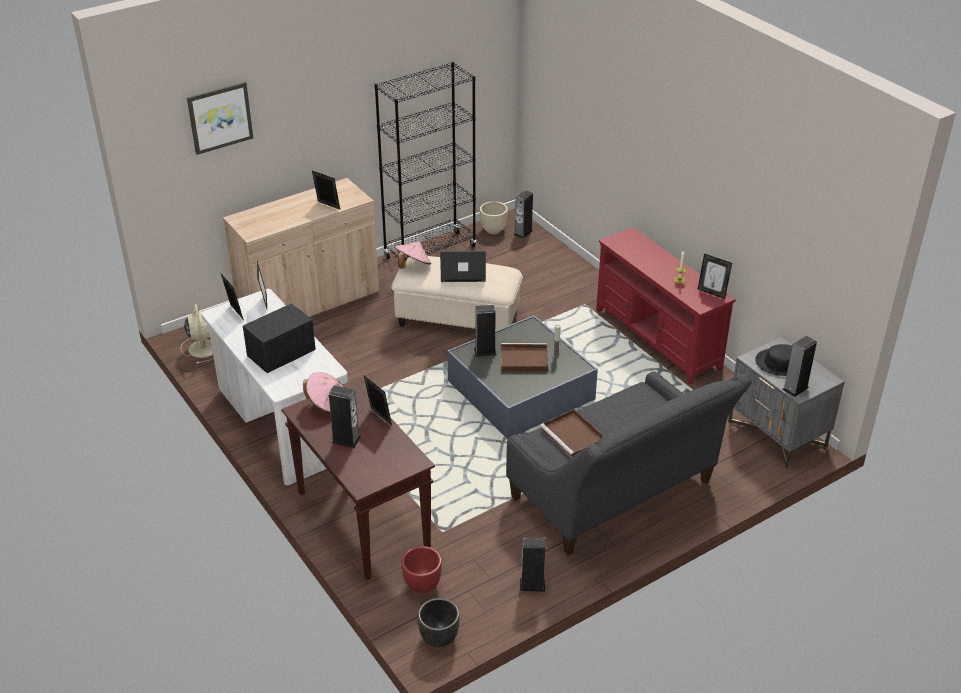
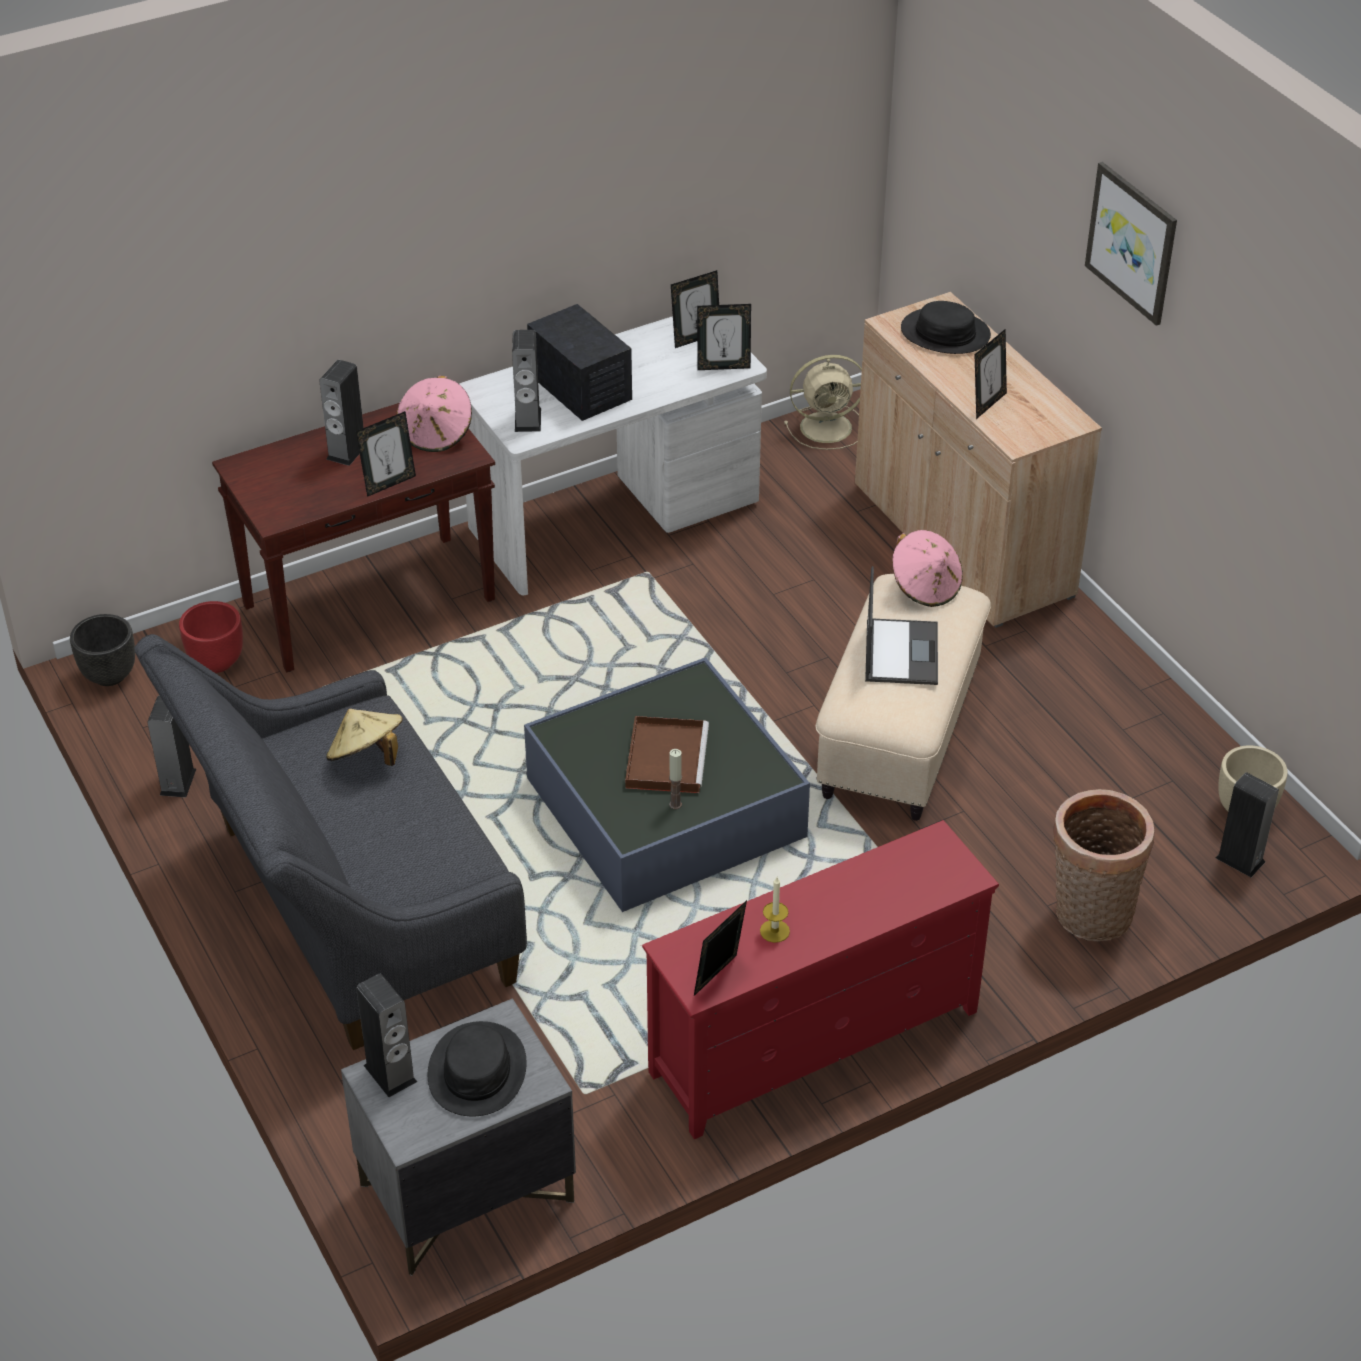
camera: 95 degrees right, 5 degrees up
picture [187,82,253,155] -> picture moved to [1085,162,1177,326]
black bookcase [374,61,477,259] -> none
speaker [474,305,496,357] -> speaker moved to [512,330,541,432]
brown tray [540,409,604,458] -> beige hat [326,708,403,766]
none -> black hat [901,301,991,354]
none -> basket [1053,789,1155,941]

